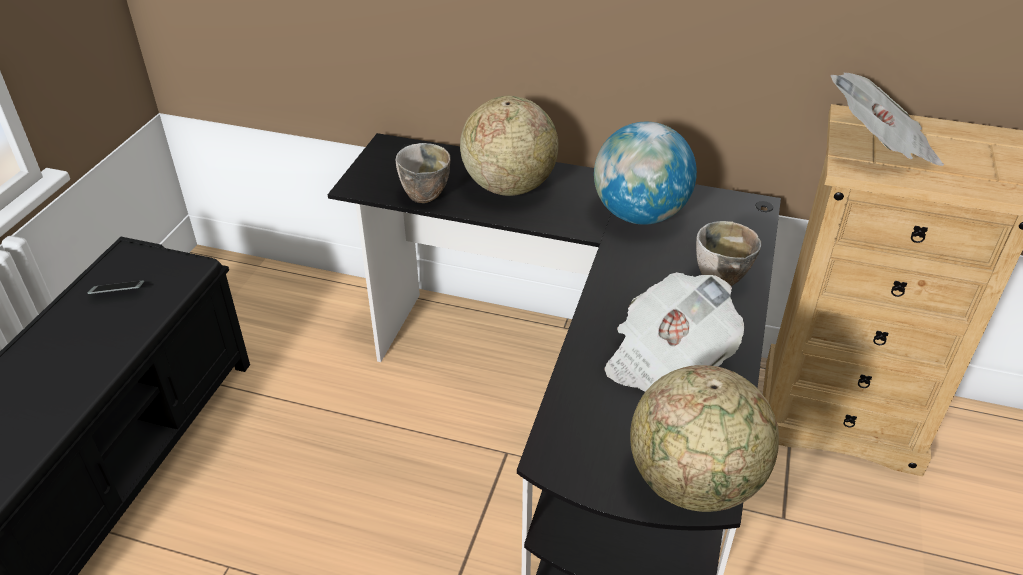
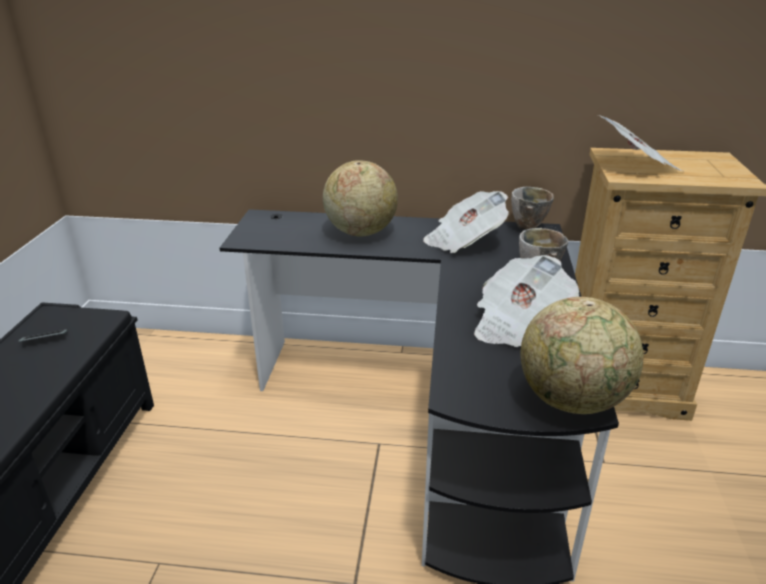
camera: 10 degrees left, 10 degrees down
bowl [396,143,450,203] -> bowl moved to [511,187,554,230]
globe [594,122,697,225] -> newspaper [423,191,509,253]

